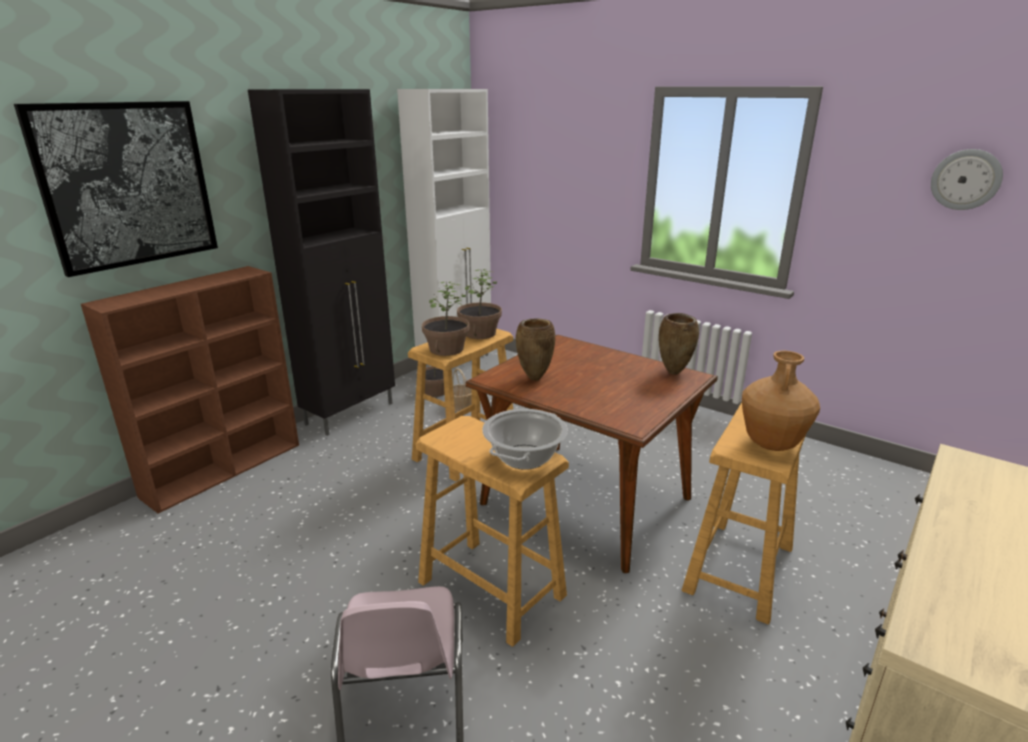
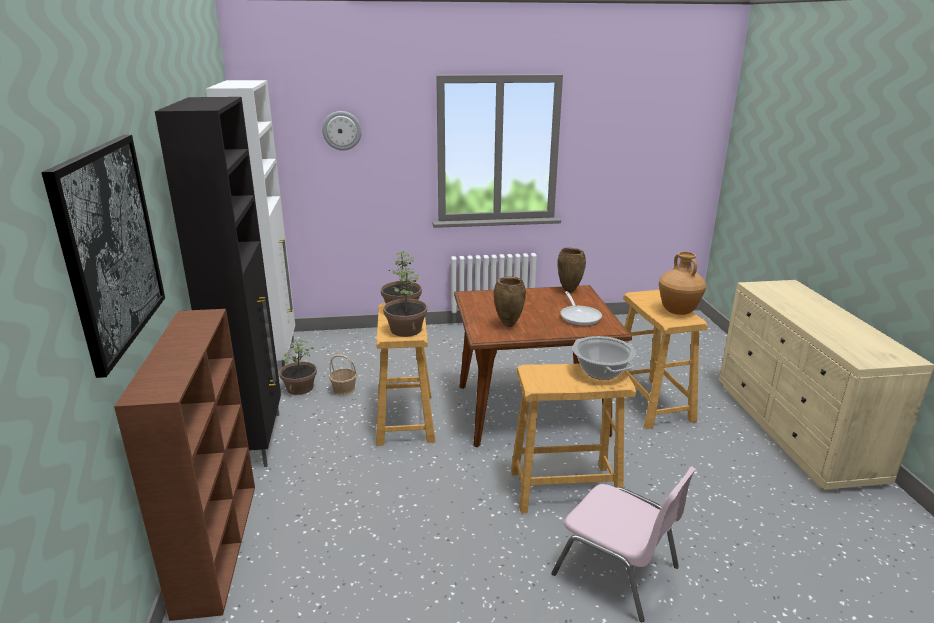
camera: 45 degrees left, 0 degrees up
wall clock [931,149,1003,210] -> wall clock moved to [322,111,362,150]
none -> frying pan [561,291,602,326]

